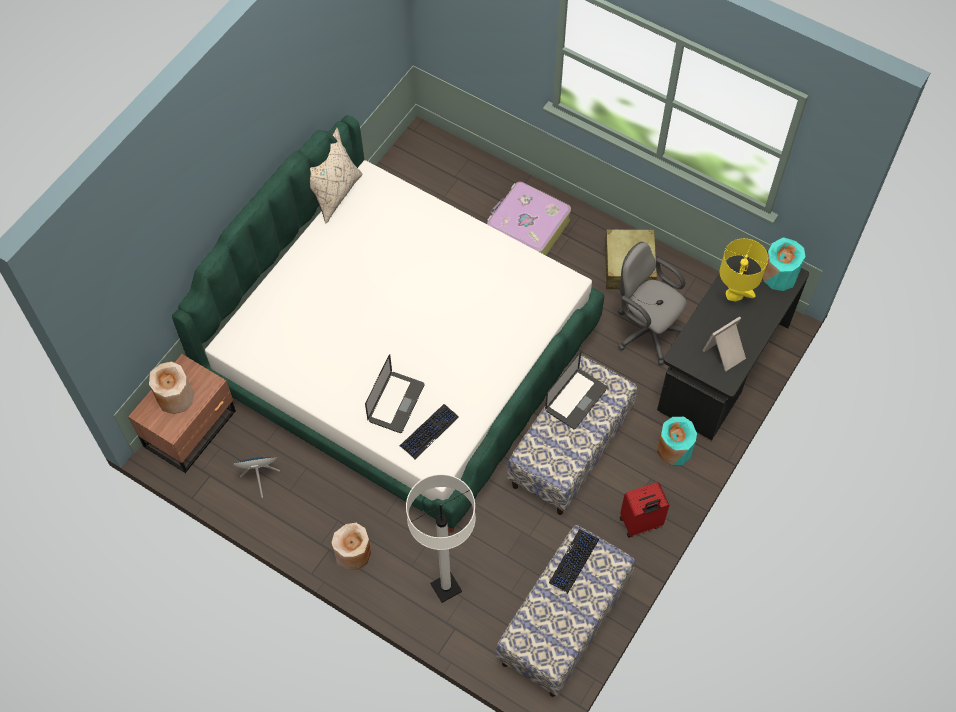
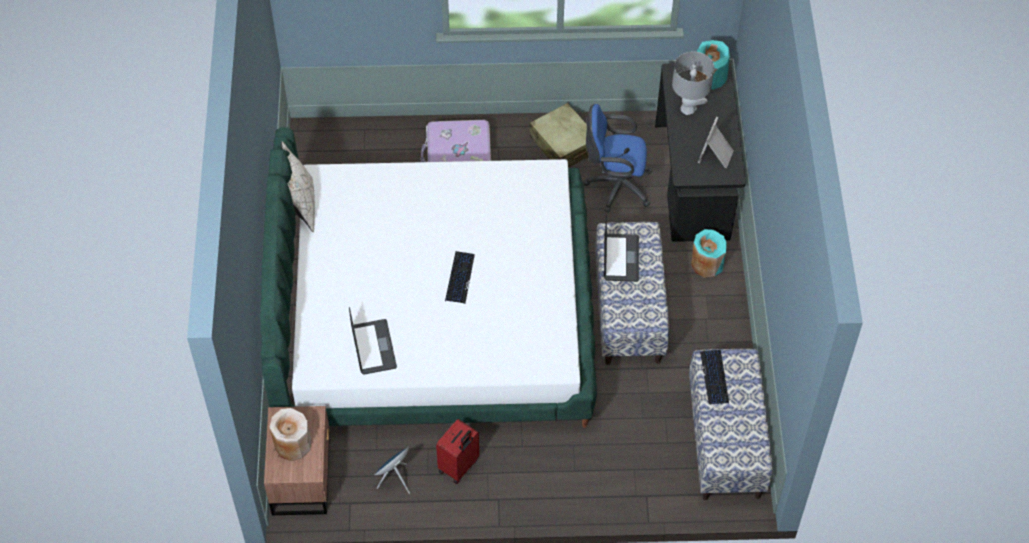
camera: 35 degrees left, 5 degrees down
beige vase [332,523,371,571] -> none
laptop [365,354,424,433] -> laptop moved to [349,306,397,375]
keyboard [400,404,459,459] -> keyboard moved to [445,251,475,304]
white floor lamp [406,474,476,603] -> none
grey office chair [618,242,687,365] -> blue office chair [583,104,652,213]
red suitcase [620,482,670,538] -> red suitcase moved to [436,419,479,484]
yellow table lamp [720,238,768,301] -> grey table lamp [672,51,714,115]

